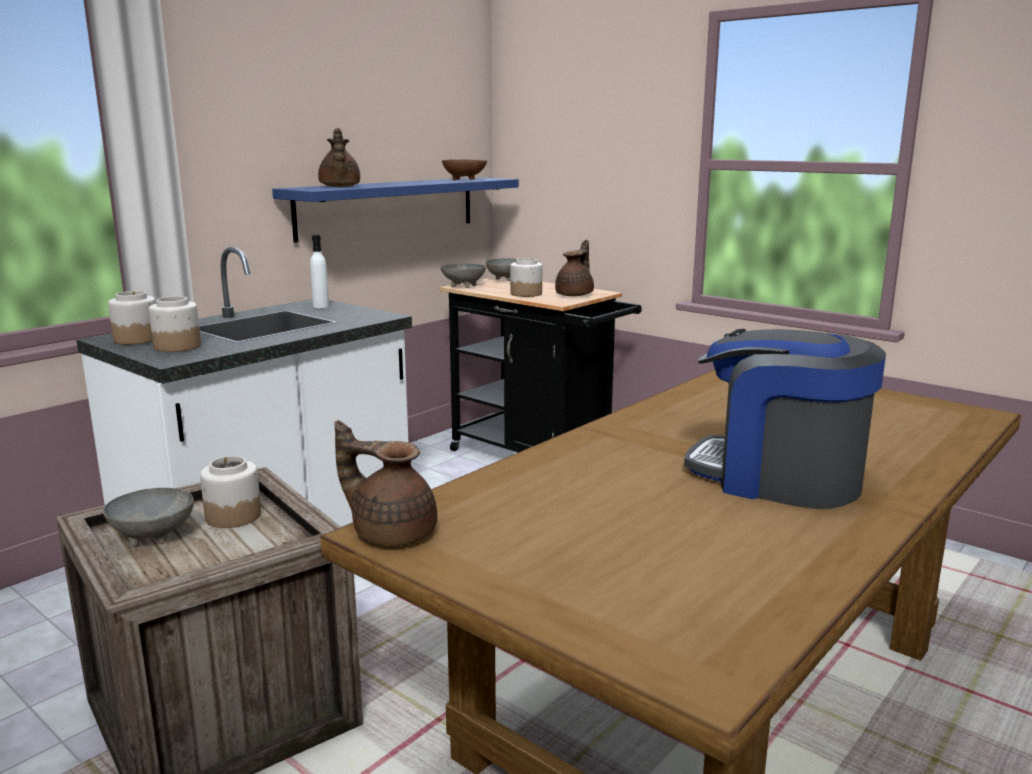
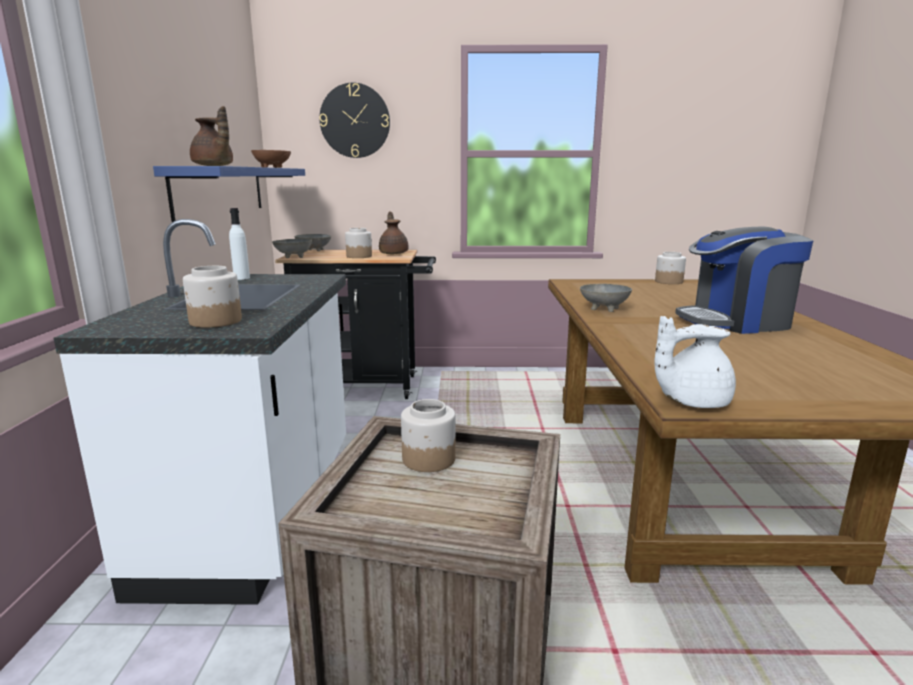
camera: 40 degrees left, 0 degrees up
grey bowl [103,488,194,548] -> grey bowl moved to [580,284,632,312]
jar [108,291,156,345] -> jar moved to [655,252,686,284]
brown teapot [334,420,437,546] -> white teapot [654,316,736,408]
none -> wall clock [319,83,390,158]

